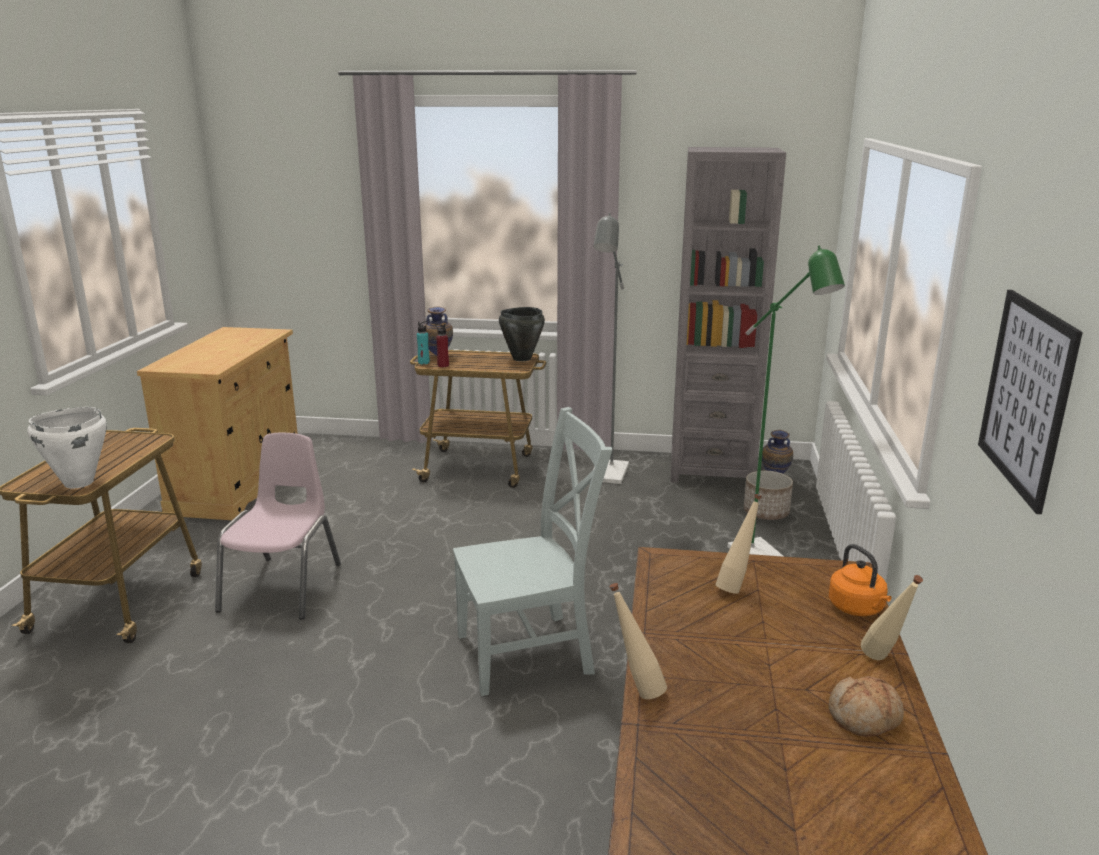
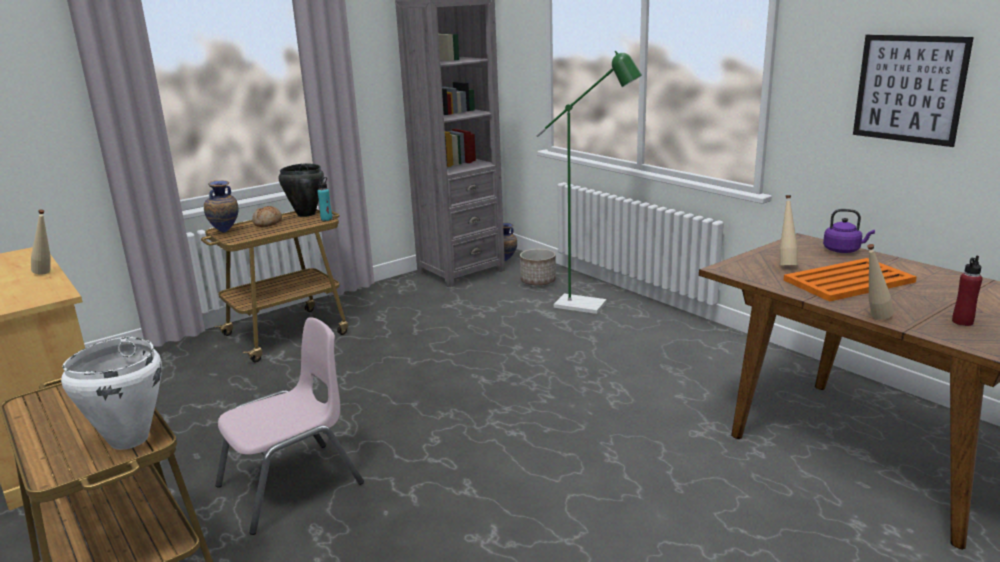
camera: 45 degrees left, 0 degrees up
pink chair [215,432,341,619] -> pink chair turned 90 degrees clockwise [215,317,364,535]
turquoise bottle [417,321,430,364] -> turquoise bottle moved to [317,177,332,221]
red bottle [435,324,449,367] -> red bottle moved to [952,256,982,326]
grey chair [453,407,612,696] -> none
grey floor lamp [593,213,629,484] -> none
orange kettle [829,544,891,616] -> purple kettle [823,209,875,253]
bread [829,676,904,737] -> bread moved to [252,206,282,227]
beige bottle [861,575,923,660] -> beige bottle moved to [31,209,51,275]
none -> orange tray [784,258,917,302]

